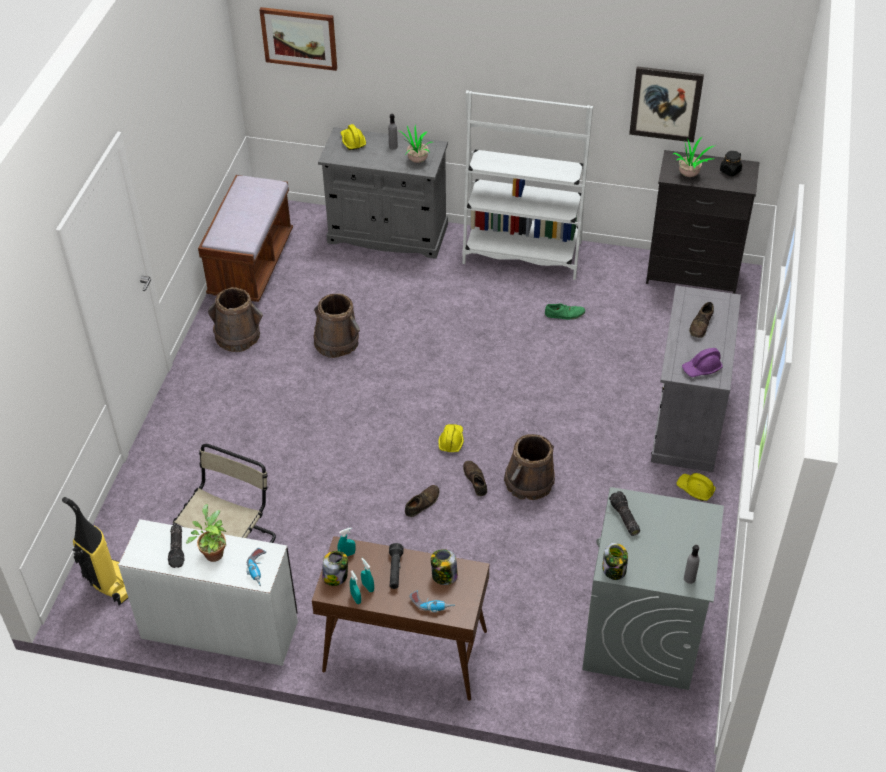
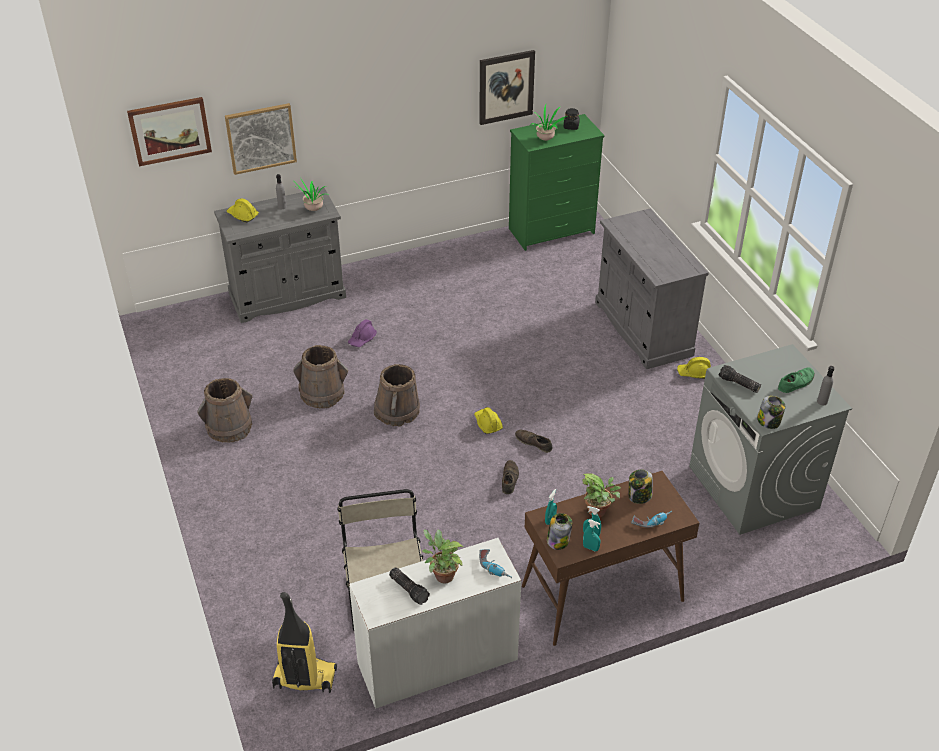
camera: 35 degrees left, 5 degrees down
brown bench [198,175,293,302] -> none
black flashlight [389,543,404,589] -> potted plant [582,473,621,517]
white bookcase [462,90,593,280] -> none
brown bucket [504,434,555,500] -> brown bucket moved to [374,364,420,427]
green shoe [545,303,585,320] -> green shoe moved to [778,367,815,393]
black dresser [646,150,759,294] -> green dresser [509,114,604,251]
purple hard hat [682,348,723,377] -> purple hard hat moved to [348,319,377,347]
brown shoe [689,302,714,338] -> none
none -> picture [225,103,297,175]

